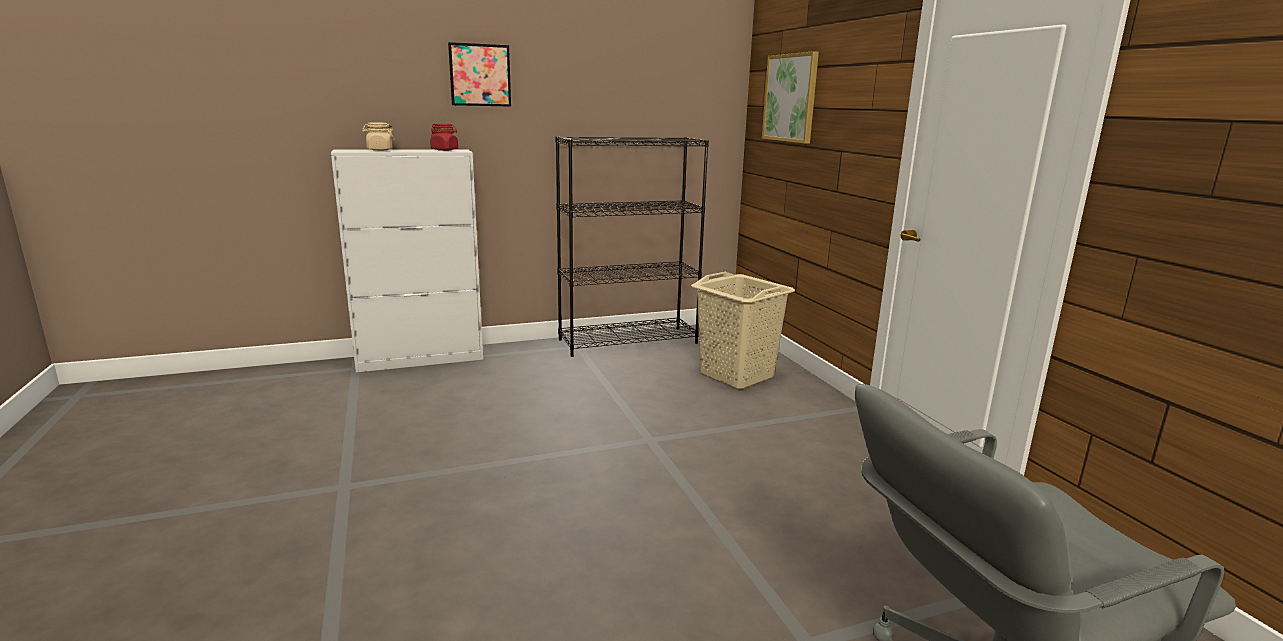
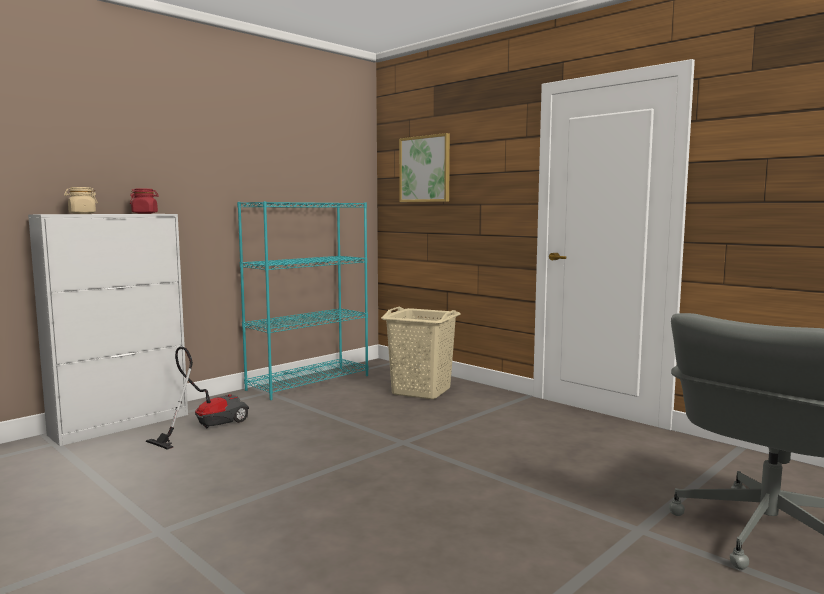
camera: 25 degrees left, 10 degrees down
picture [448,42,511,107] -> none
black bookcase [555,136,709,357] -> turquoise bookcase [237,201,368,400]
none -> vacuum cleaner [146,346,249,450]

